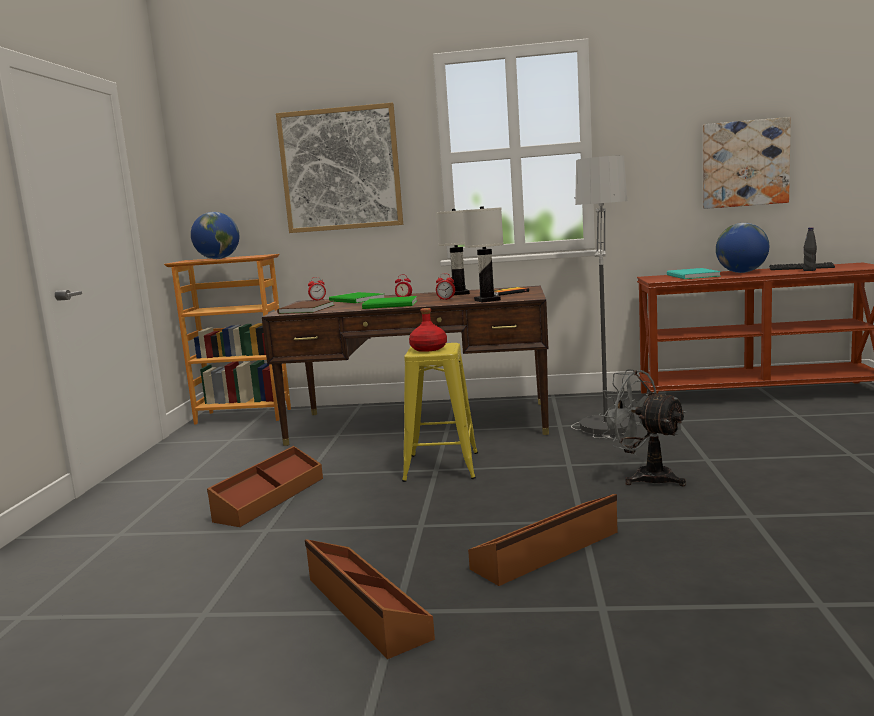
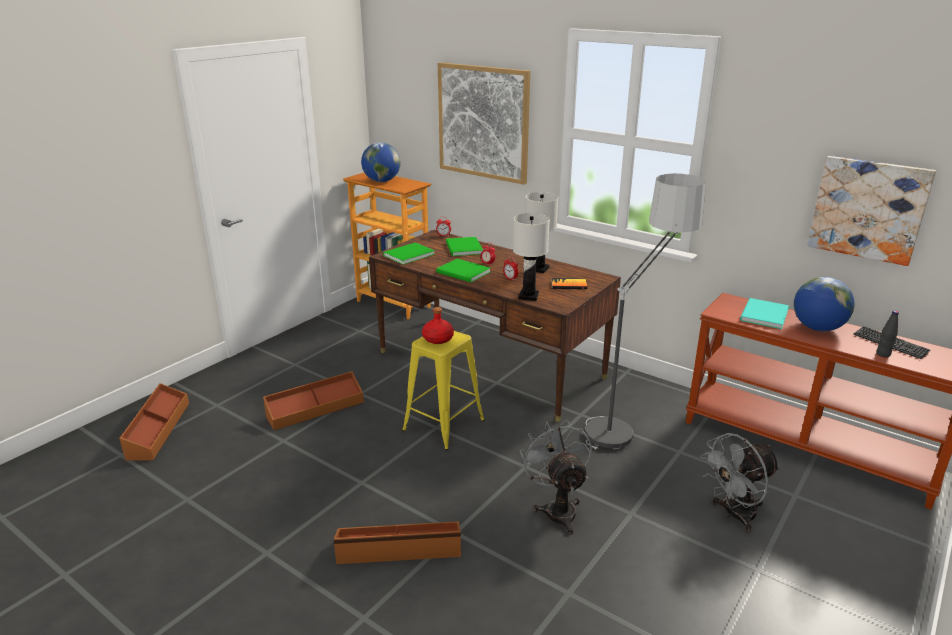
camera: 30 degrees right, 15 degrees up
brown book [277,301,334,314] -> green book [383,243,435,265]
brown storage box [305,539,435,659] -> brown storage box moved to [119,383,189,461]
none -> grey fan [700,433,780,532]

